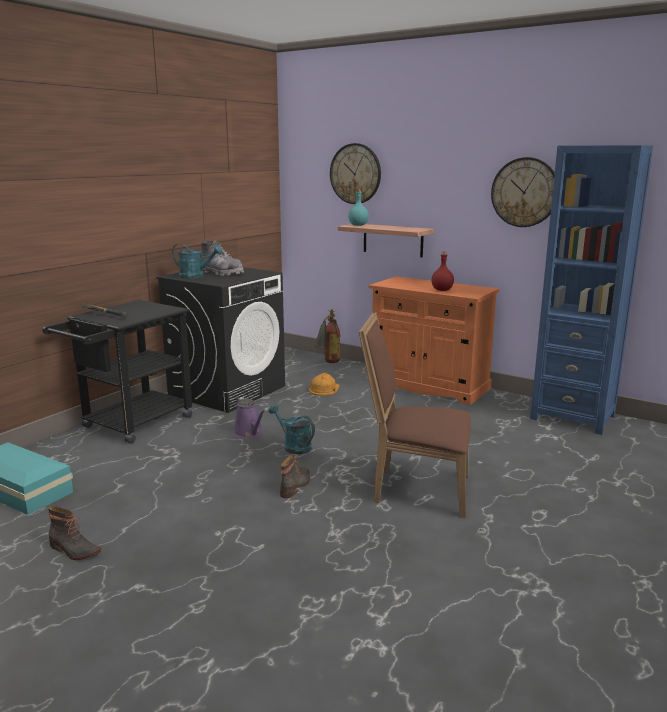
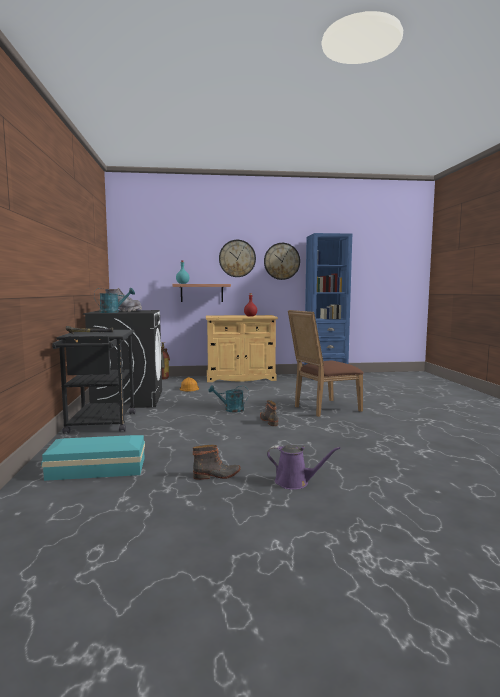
camera: 40 degrees left, 10 degrees down
purple watering can [234,397,265,438] -> purple watering can moved to [267,445,340,490]
wall clock [330,143,381,204] -> wall clock moved to [219,240,256,277]
orange cabinet [369,276,499,405] -> beige cabinet [206,315,278,382]

